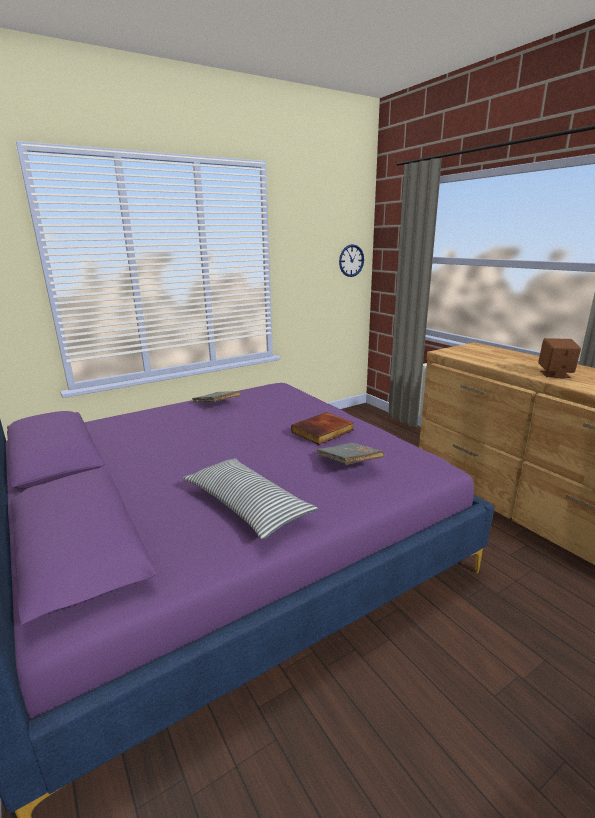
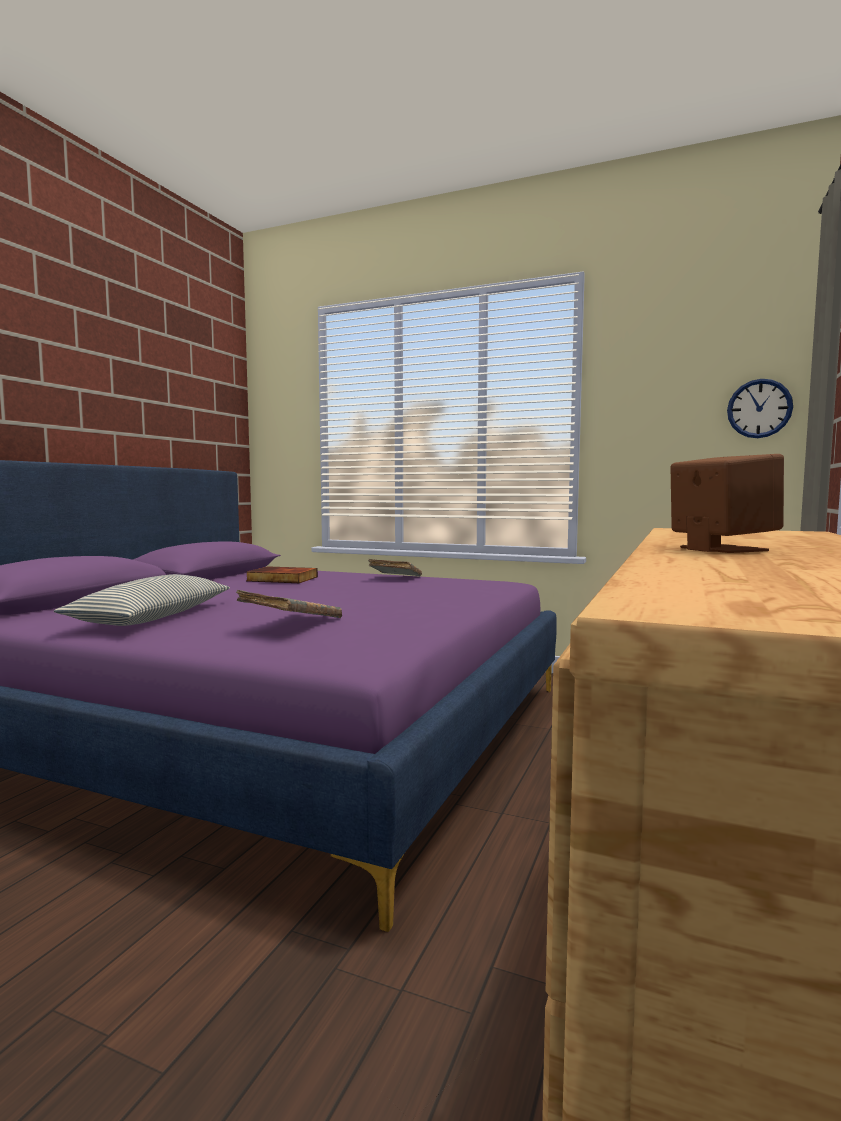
camera: 55 degrees right, 15 degrees down
book [291,412,354,445] -> book moved to [246,566,318,583]

